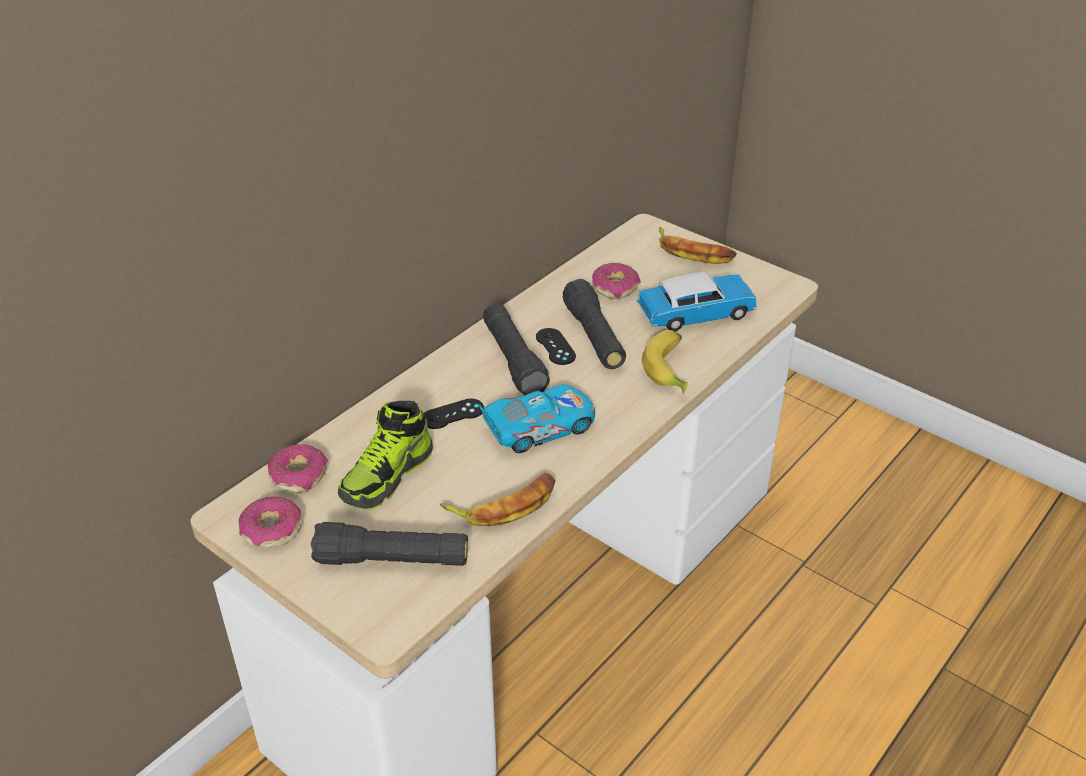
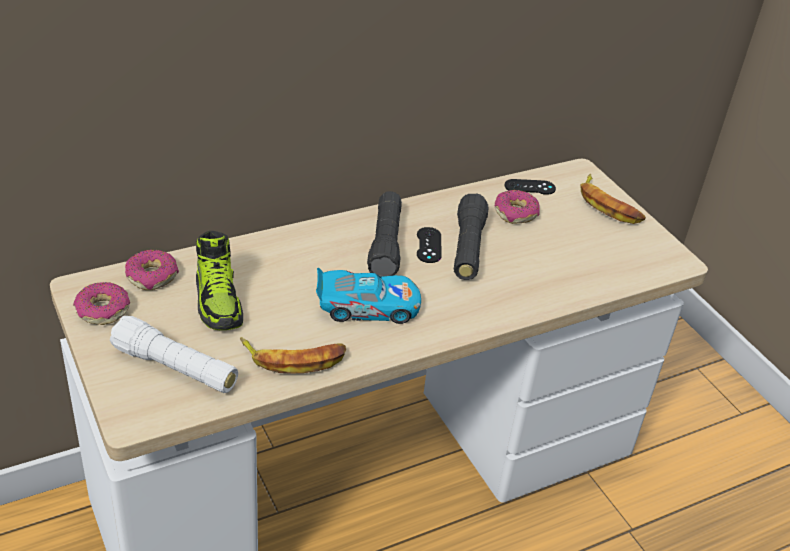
camera: 20 degrees right, 0 degrees up
black flashlight [311,522,468,566] -> white flashlight [110,316,238,393]
shoe [338,401,433,510] -> shoe turned 75 degrees counterclockwise [196,231,243,330]
black game controller [424,399,484,429] -> black game controller moved to [505,179,556,195]
toy car [637,271,757,331] -> none
banana [642,330,688,394] -> none

